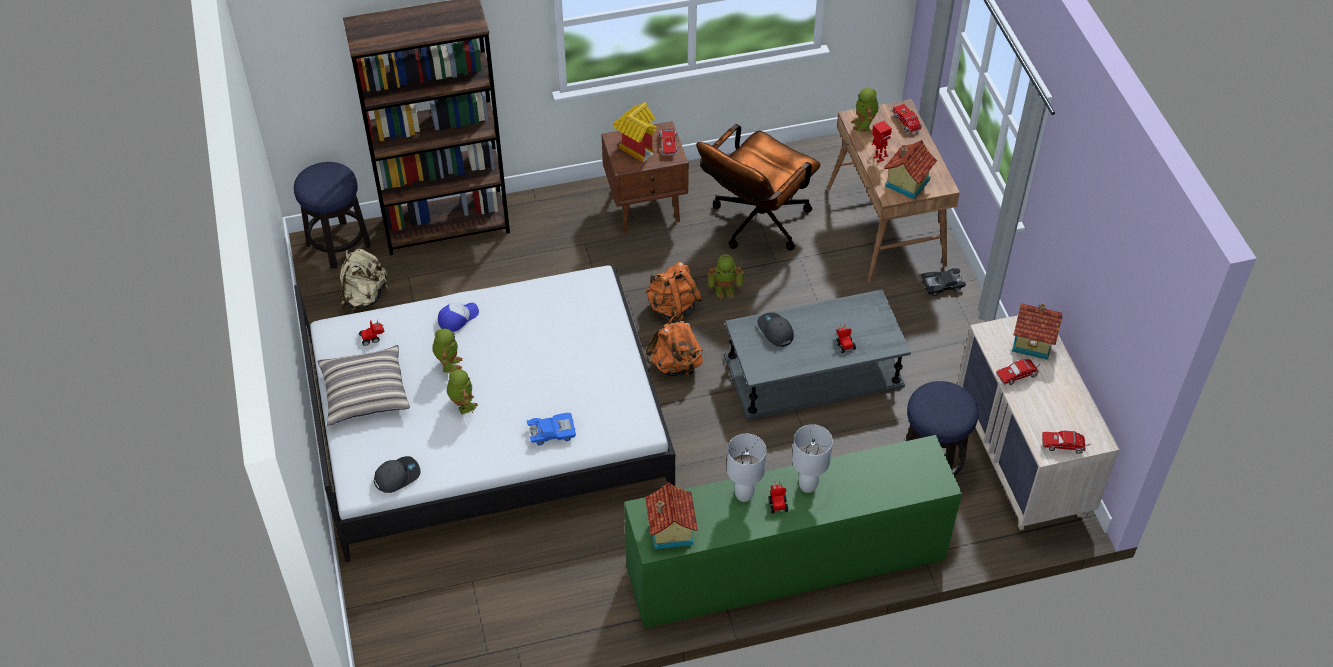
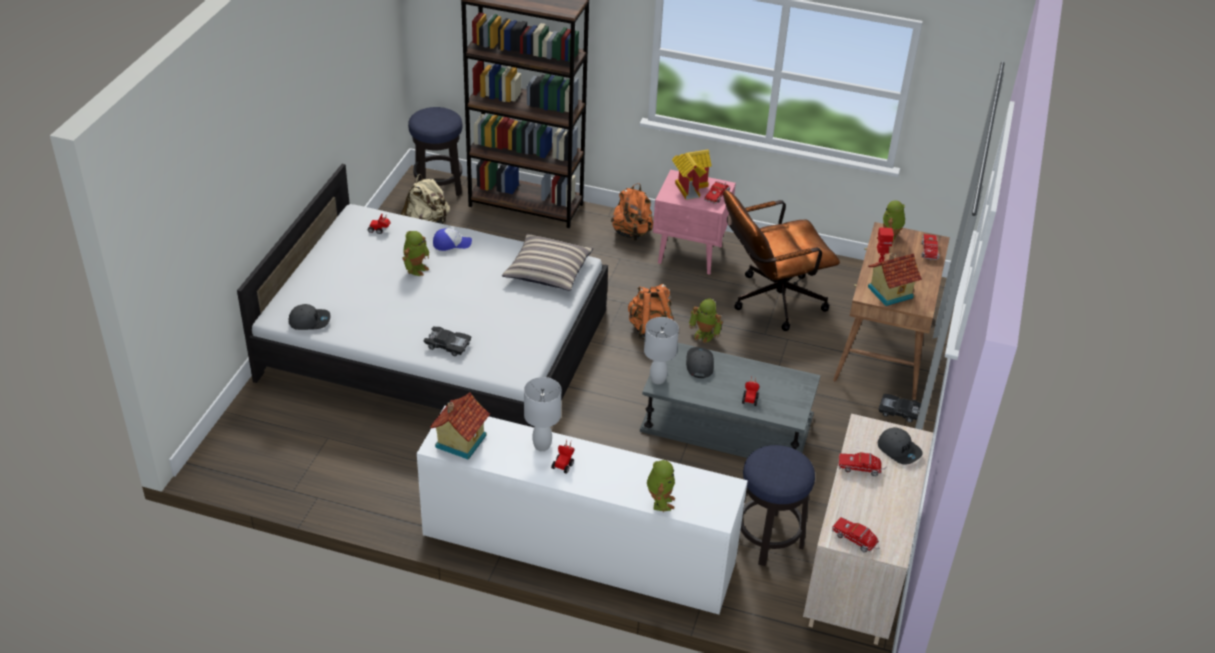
camera: 30 degrees right, 10 degrees down
pillow [317,345,410,425] -> pillow moved to [502,234,593,291]
toy robot [447,369,478,414] -> toy robot moved to [647,460,675,512]
blue toy car [527,413,576,445] -> black toy car [423,326,471,356]
brown nightstand [601,121,689,232] -> pink nightstand [653,170,736,275]
green dresser [624,435,962,629] -> white dresser [417,406,748,615]
orange backpack [647,315,703,377] -> orange backpack moved to [611,183,653,241]
white table lamp [792,424,833,493] -> white table lamp moved to [644,317,679,384]
toy house [1012,303,1063,360] -> grey cap [878,427,923,464]

